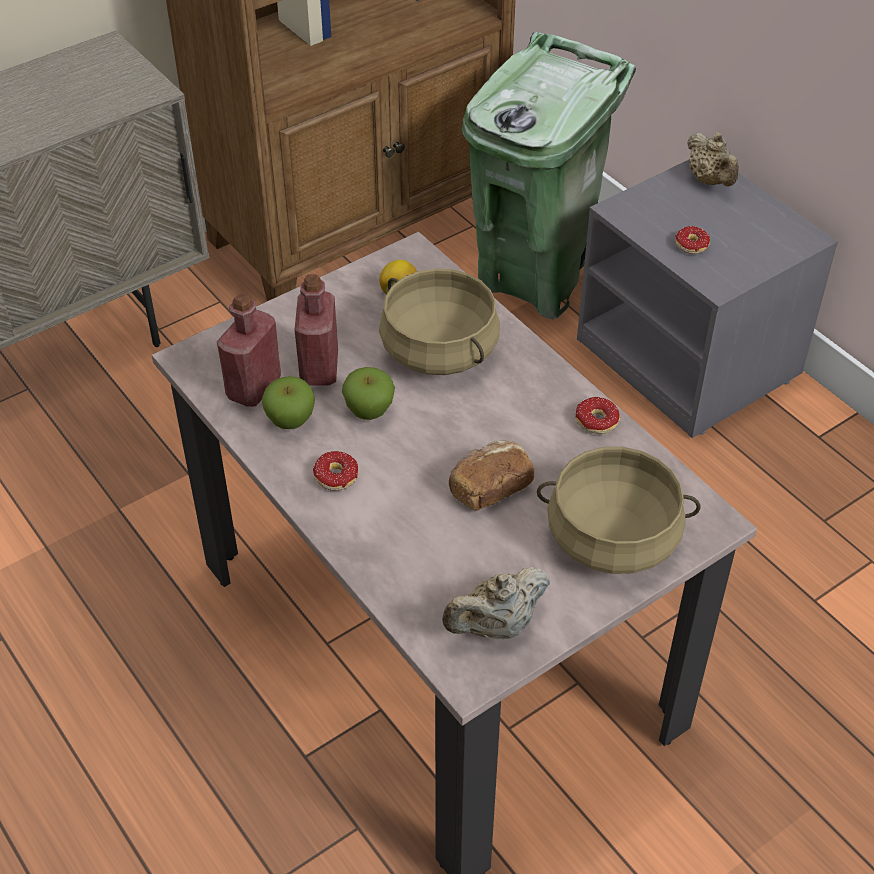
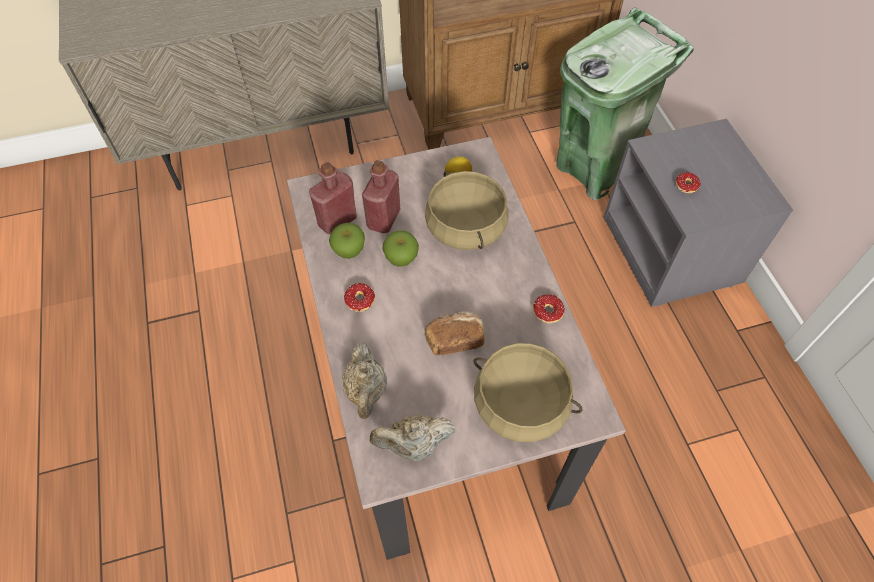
camera: 20 degrees right, 10 degrees up
beige teapot [687,132,739,186] -> beige teapot moved to [342,343,387,419]

